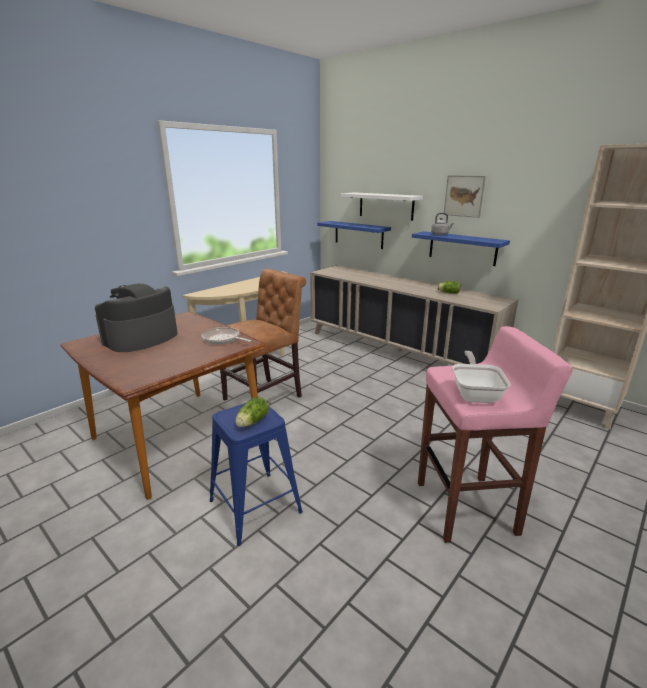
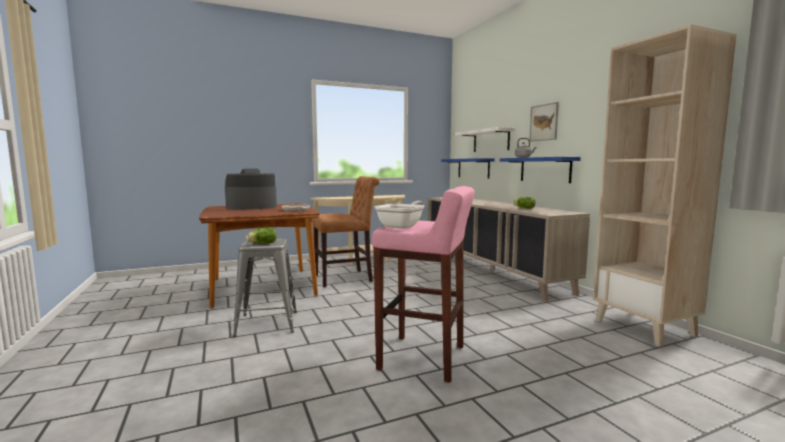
camera: 25 degrees right, 15 degrees down
blue stool [210,403,303,546] -> grey stool [233,239,297,337]

